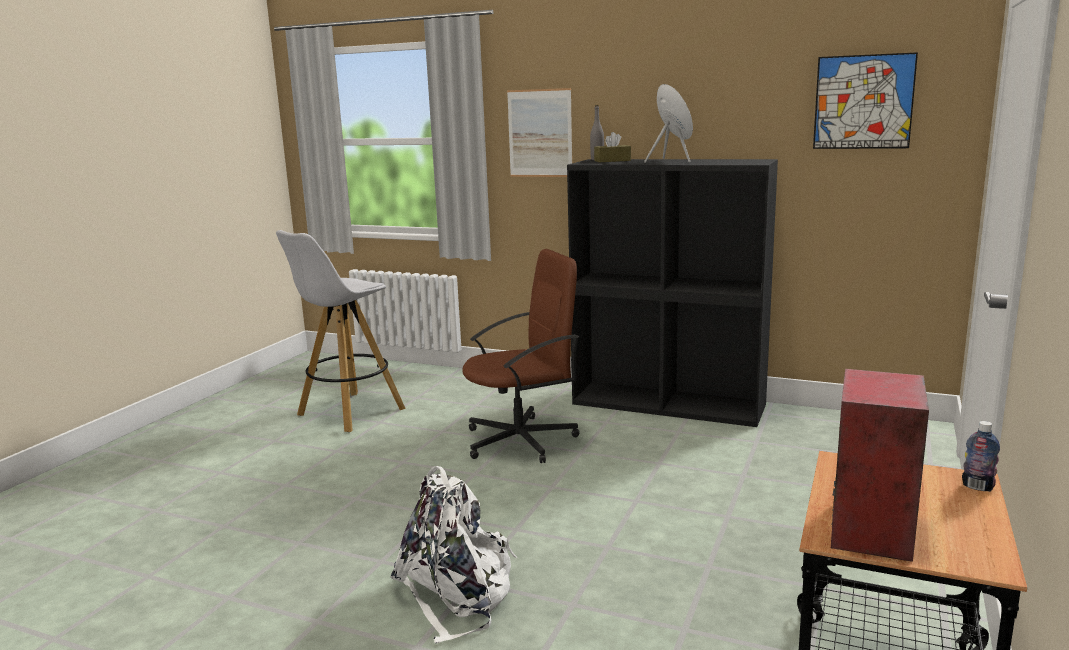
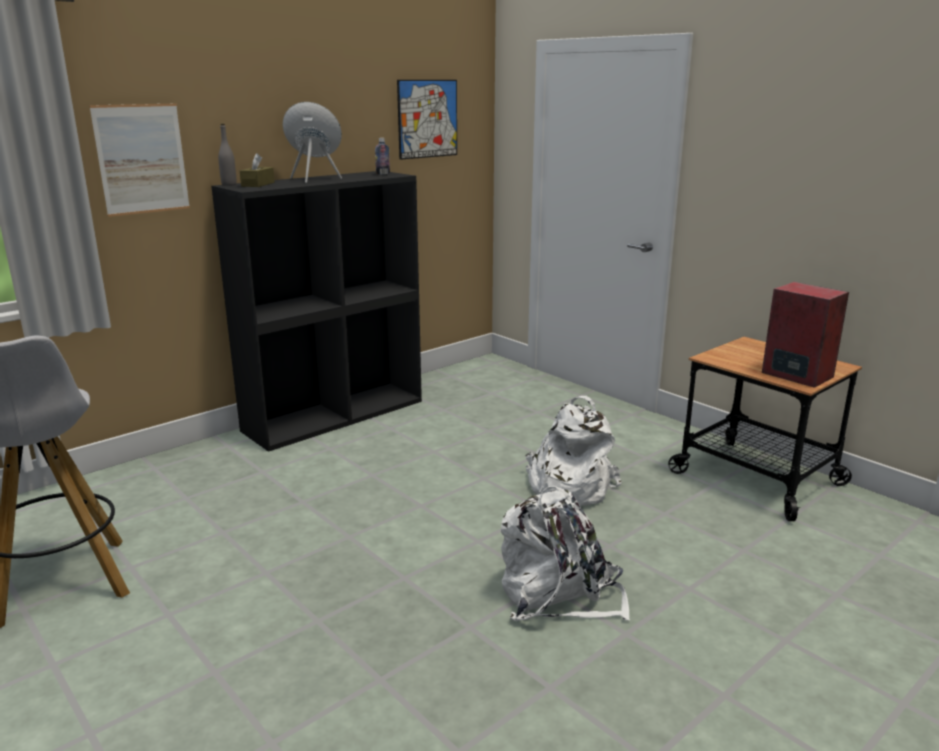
camera: 65 degrees left, 5 degrees up
brown office chair [462,249,579,463] -> none
bottle [962,421,1000,491] -> bottle moved to [375,138,390,175]
none -> white backpack [525,396,622,506]

